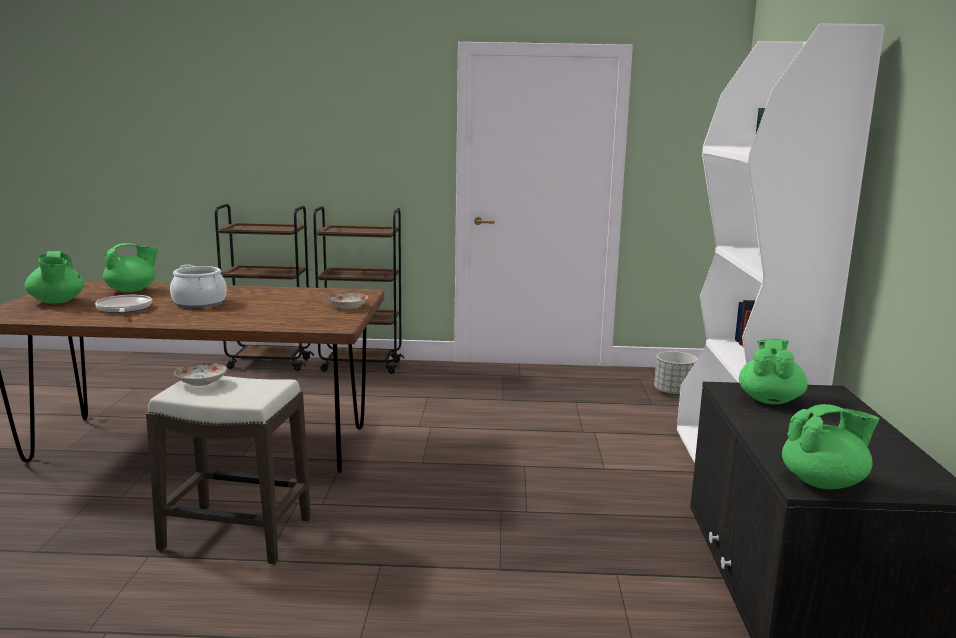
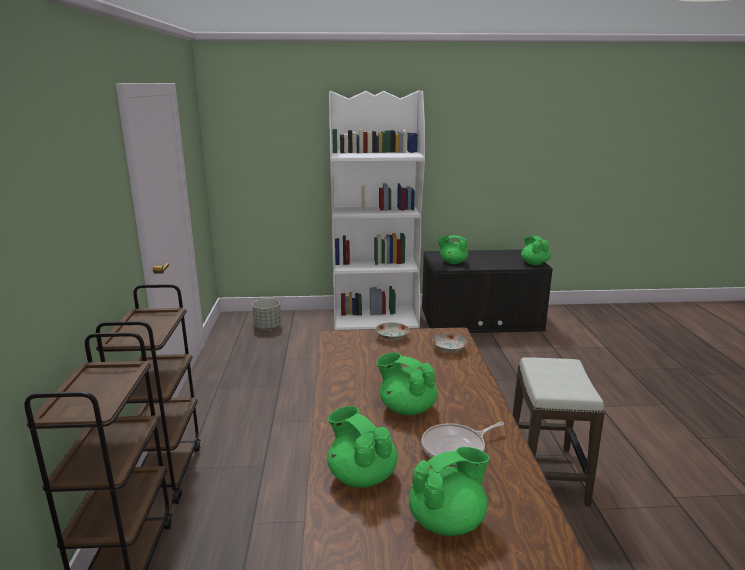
camera: 95 degrees left, 5 degrees up
cooking pot [170,264,227,308] -> green teapot [376,353,437,415]
plate [174,363,227,386] -> plate moved to [432,333,468,353]

